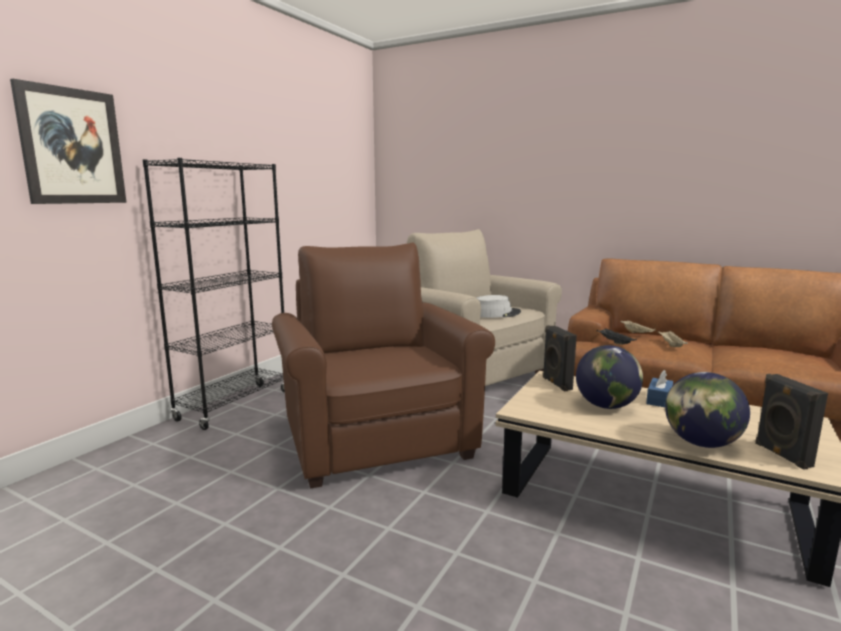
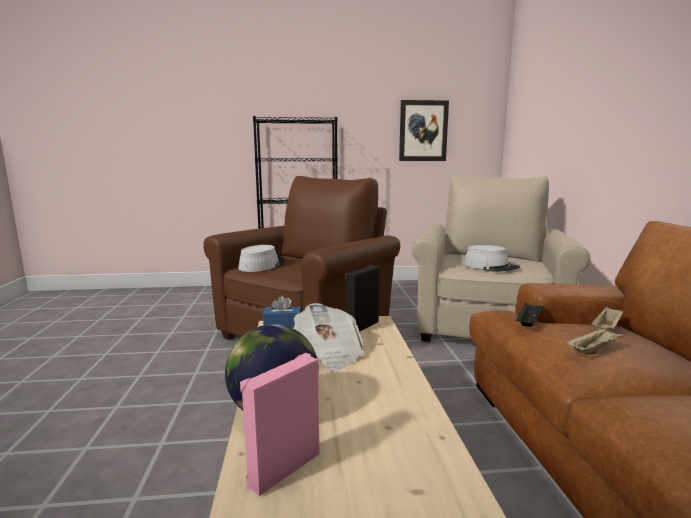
camera: 55 degrees right, 0 degrees up
picture [10,79,127,204] -> picture moved to [399,100,449,161]
globe [576,345,643,409] -> newspaper [294,303,365,372]
blue tissue box [646,370,673,407] -> blue tissue box moved to [263,296,301,328]
black speaker [755,374,828,470] -> pink speaker [240,353,320,496]
none -> grey hat [238,245,285,272]

